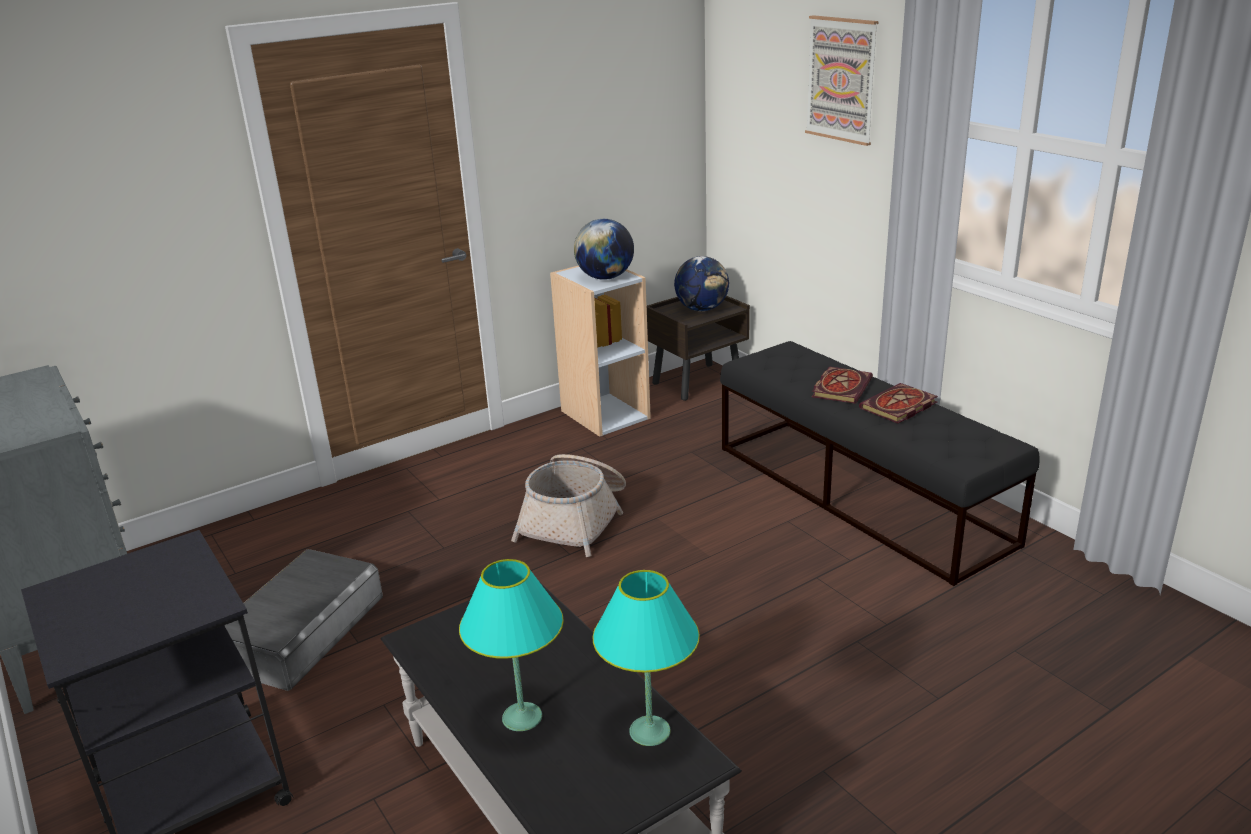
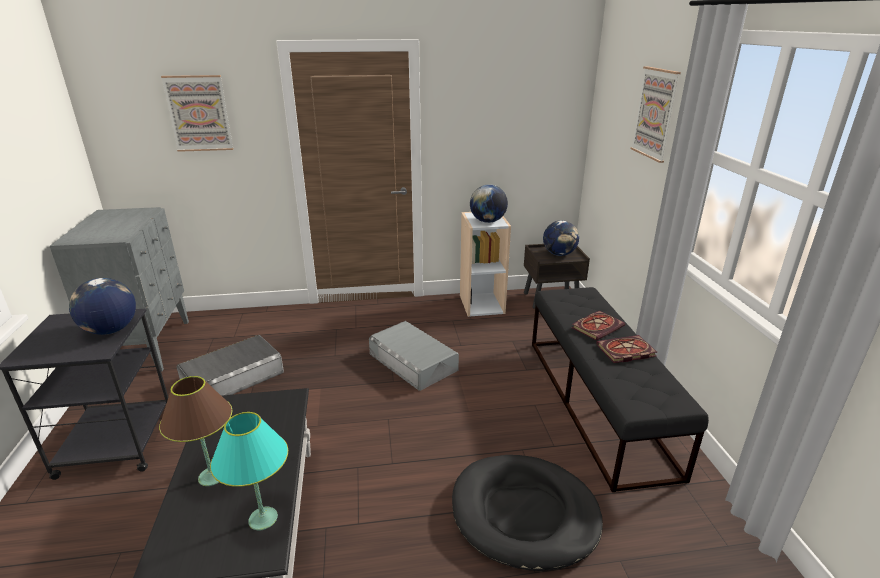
camera: 25 degrees right, 0 degrees up
turquoise table lamp [459,559,564,731] -> brown table lamp [159,376,232,486]
basket [511,454,626,557] -> grey storage box [369,321,459,391]
none -> globe [69,278,136,335]
none -> picture [161,75,233,152]
none -> black dog bed [452,455,603,571]

